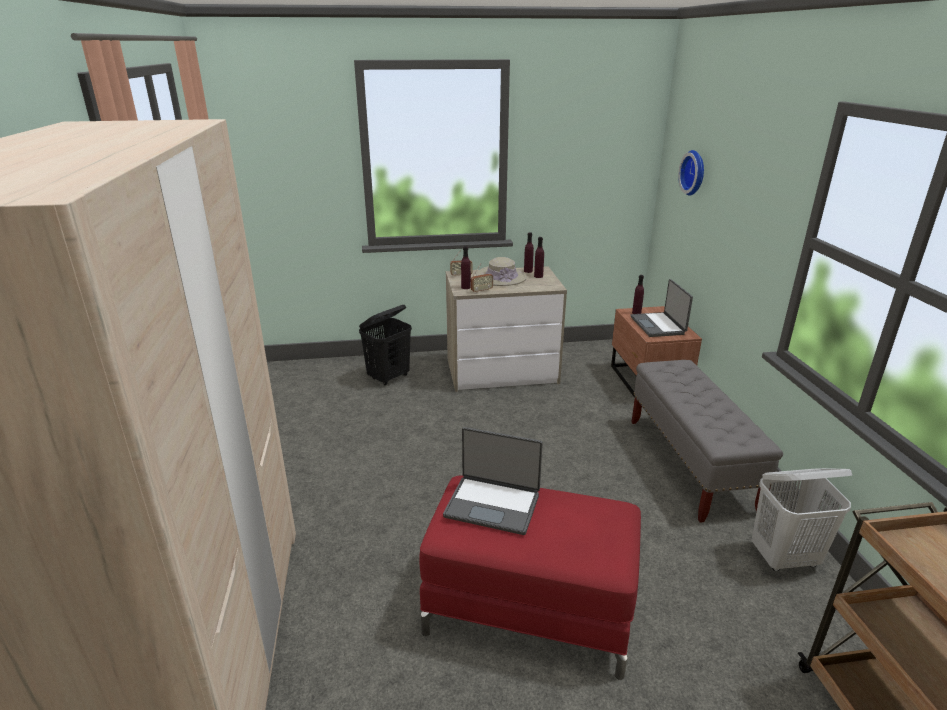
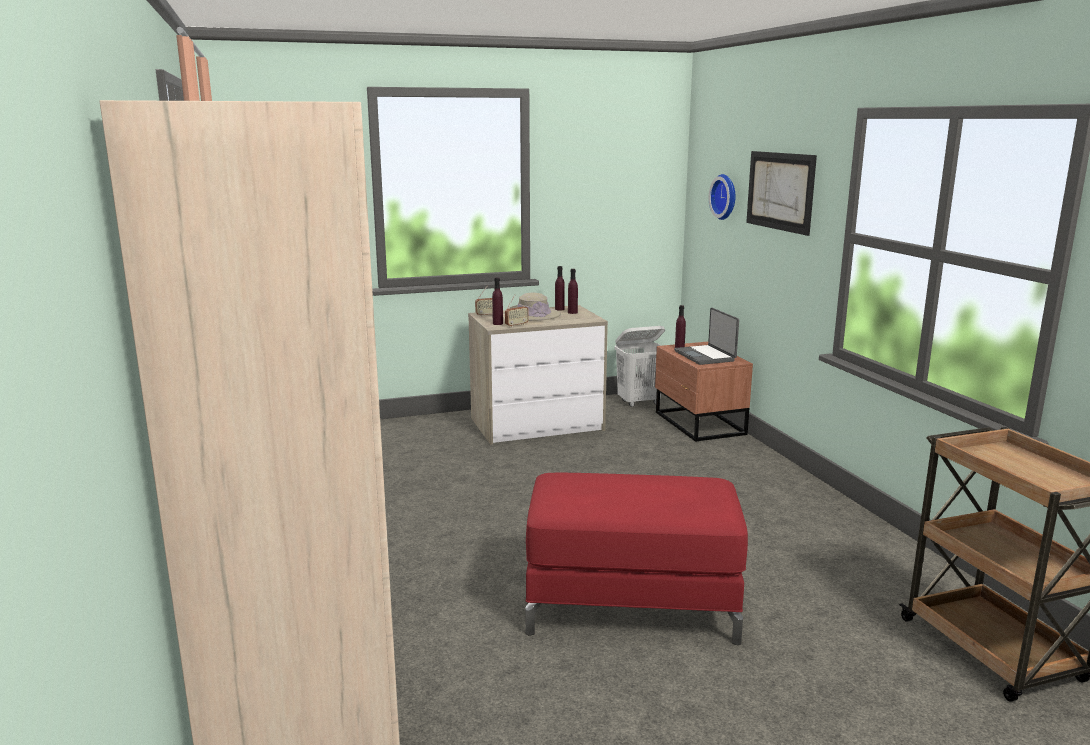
camera: 10 degrees left, 10 degrees down
black laundry basket [359,305,412,385] -> none
laptop [443,427,543,535] -> none
grey bench [632,360,783,523] -> none
white laundry basket [752,468,852,571] -> white laundry basket moved to [615,326,665,407]
none -> picture [746,151,817,236]

